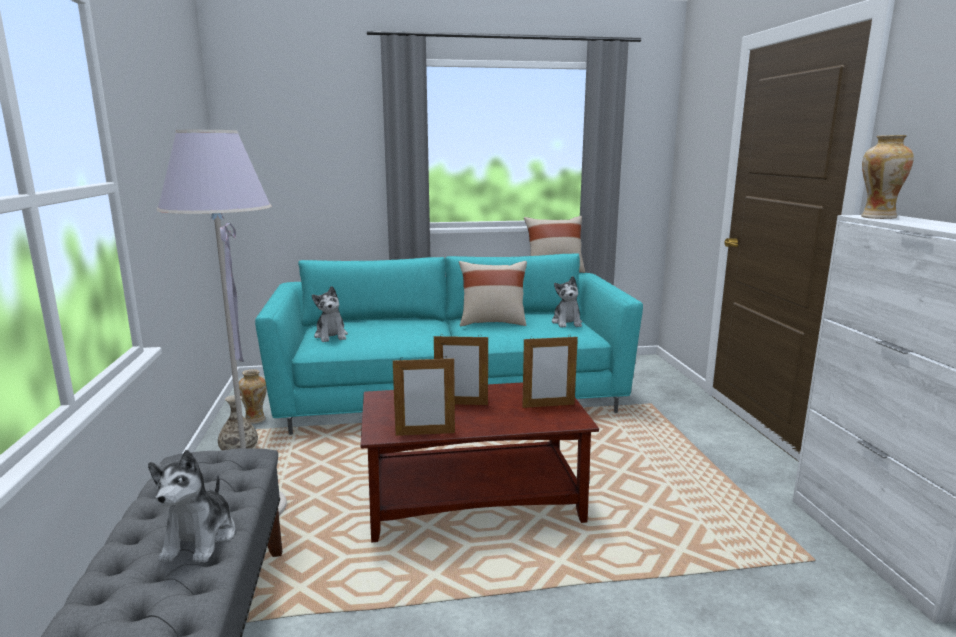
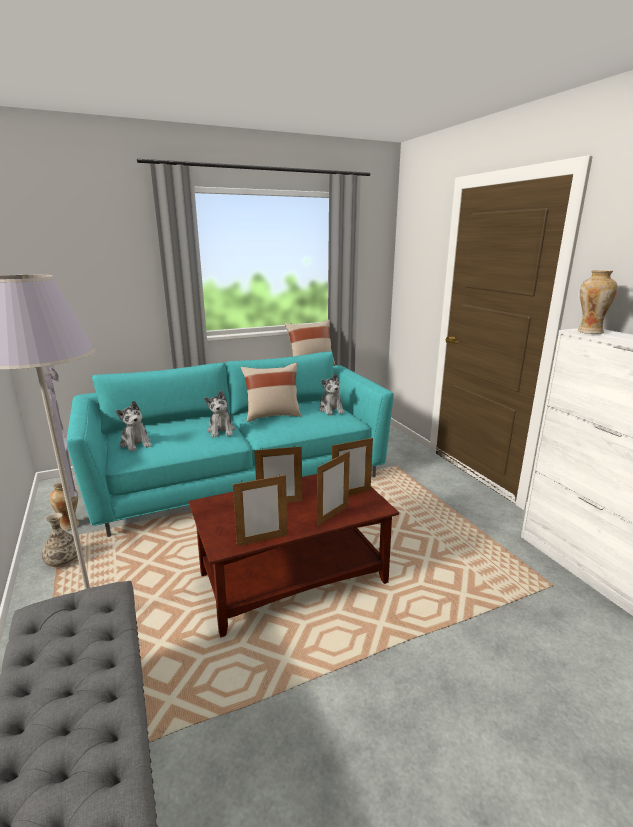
camera: 15 degrees left, 5 degrees up
plush toy [148,450,235,563] -> plush toy moved to [204,391,235,437]
none -> picture frame [317,451,350,526]

